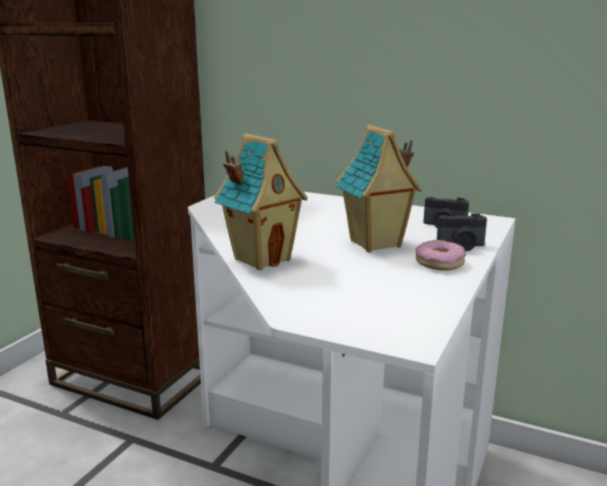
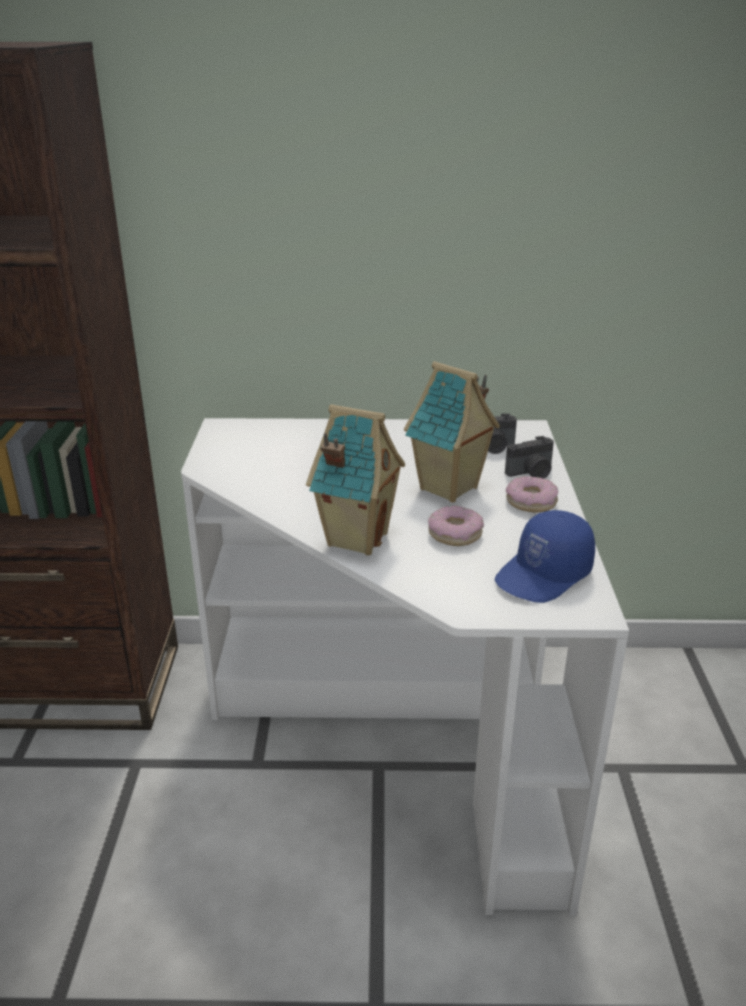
camera: 25 degrees left, 10 degrees up
none -> donut [428,506,484,546]
none -> blue cap [495,510,595,603]

